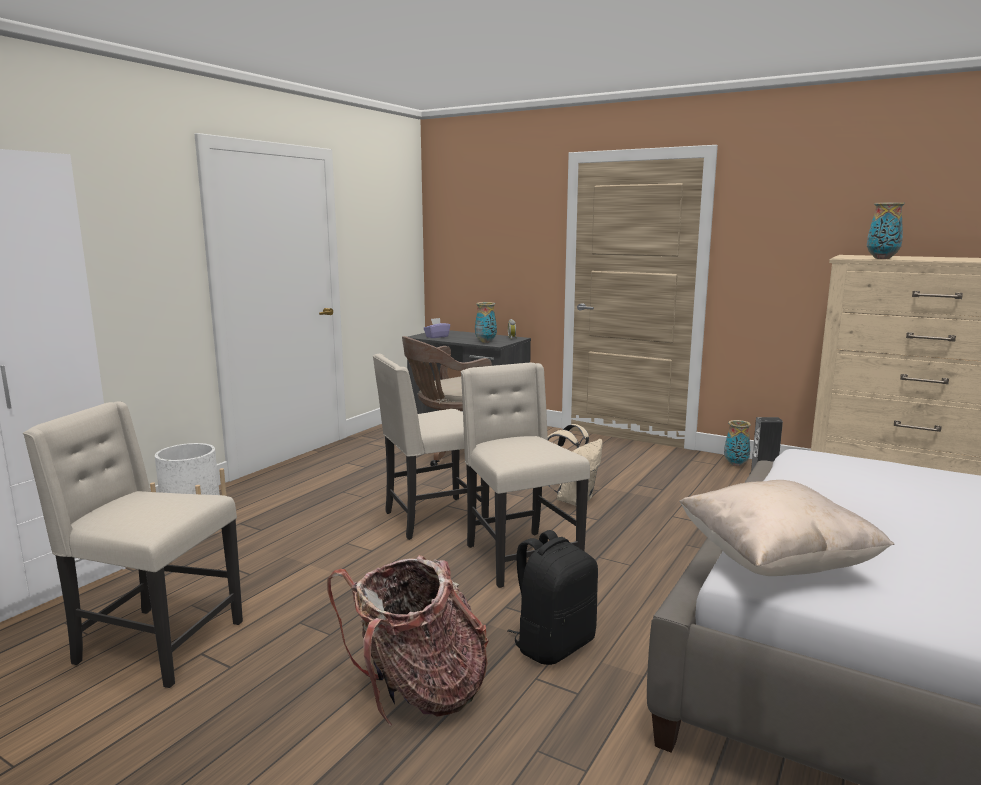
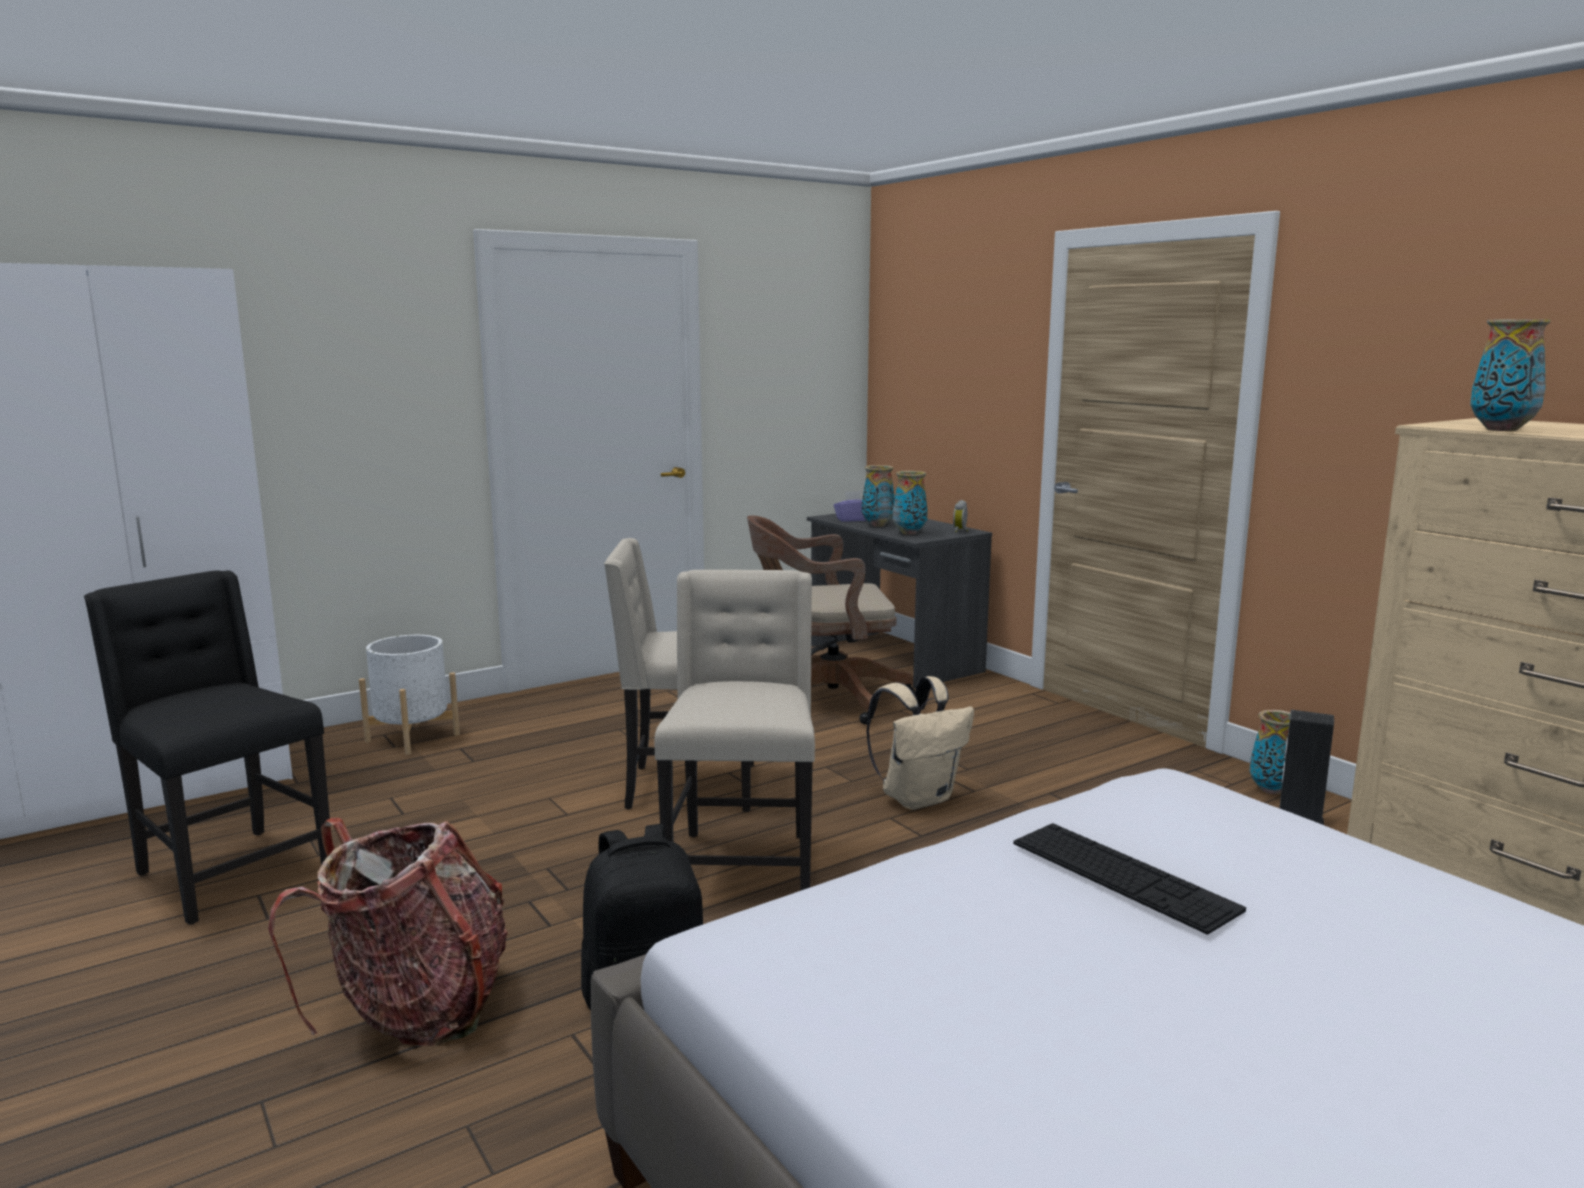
camera: 25 degrees right, 0 degrees up
beige chair [23,401,243,688] -> black chair [84,570,331,925]
beige pillow [679,480,895,576] -> none
none -> vase [862,465,895,527]
none -> keyboard [1013,823,1246,935]

